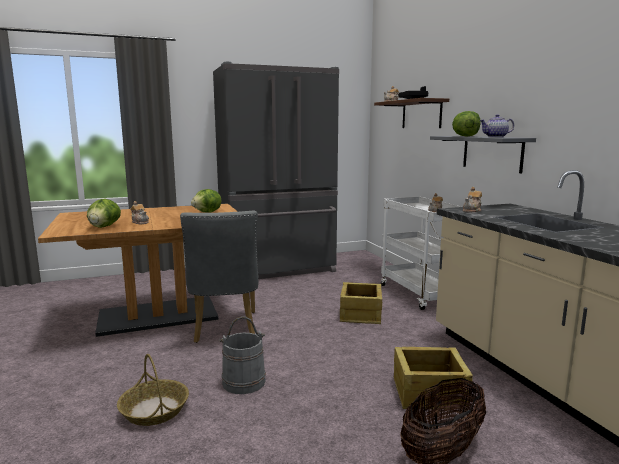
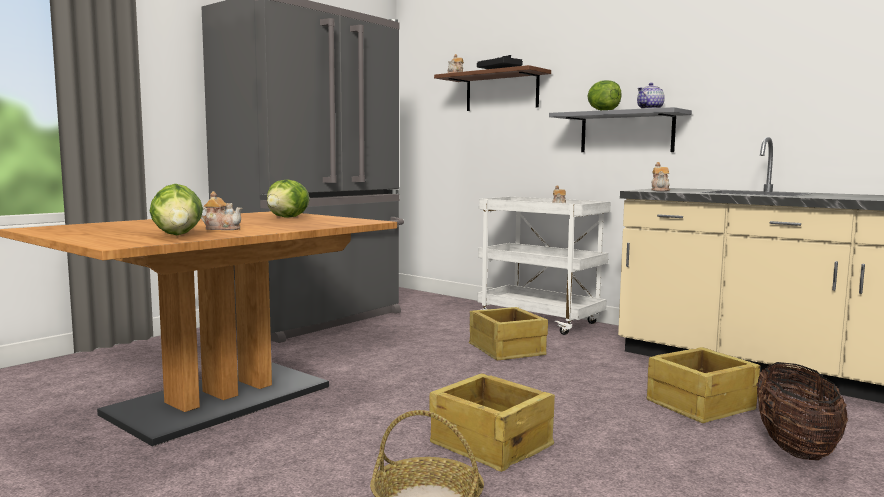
camera: 30 degrees left, 5 degrees down
grey chair [180,211,259,343] -> none
grey bucket [219,316,266,394] -> crate [429,373,555,472]

